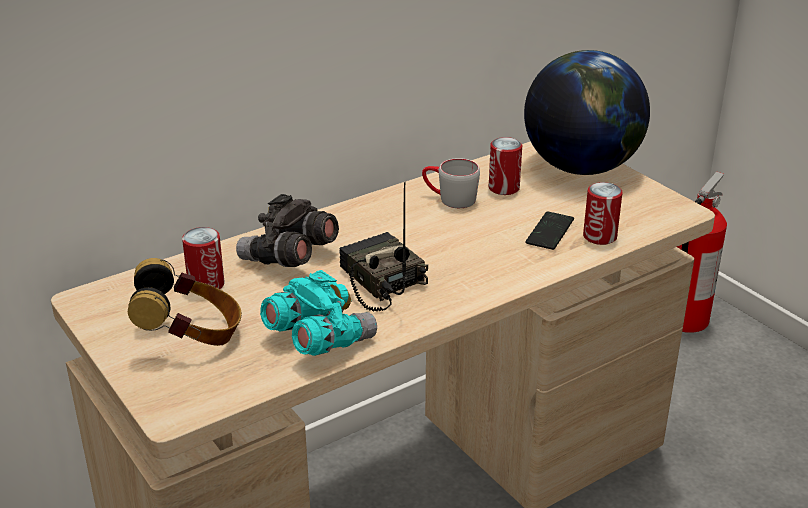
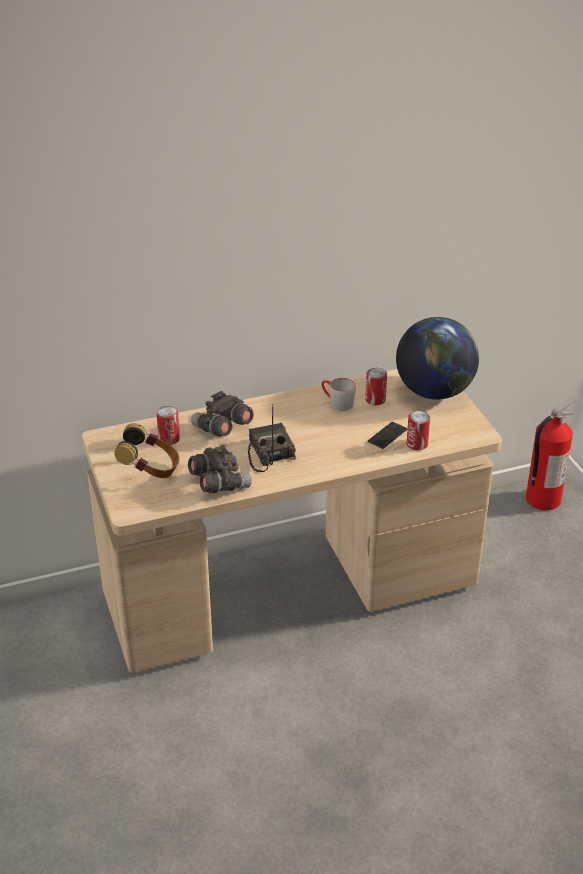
camera: 15 degrees right, 5 degrees up
turquoise binoculars [260,270,377,356] -> grey binoculars [188,445,251,493]

